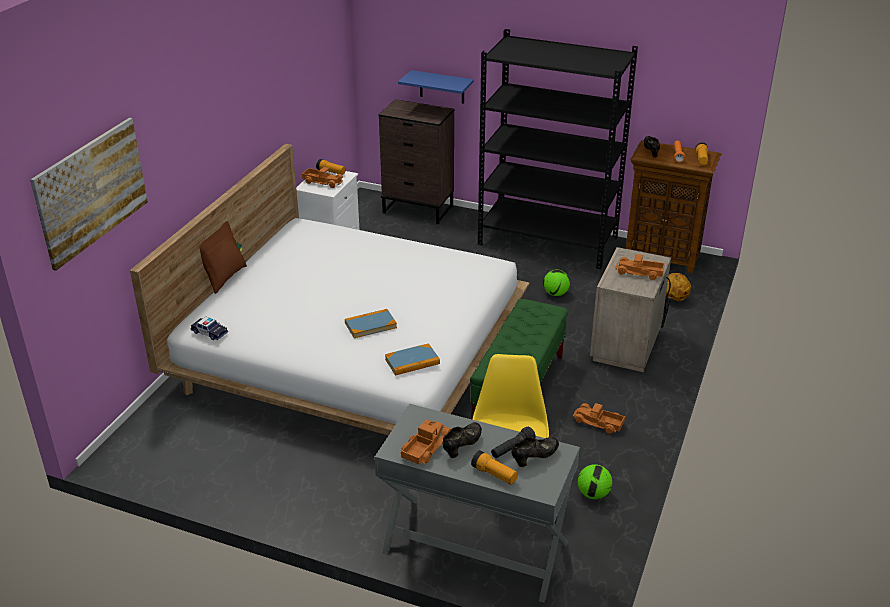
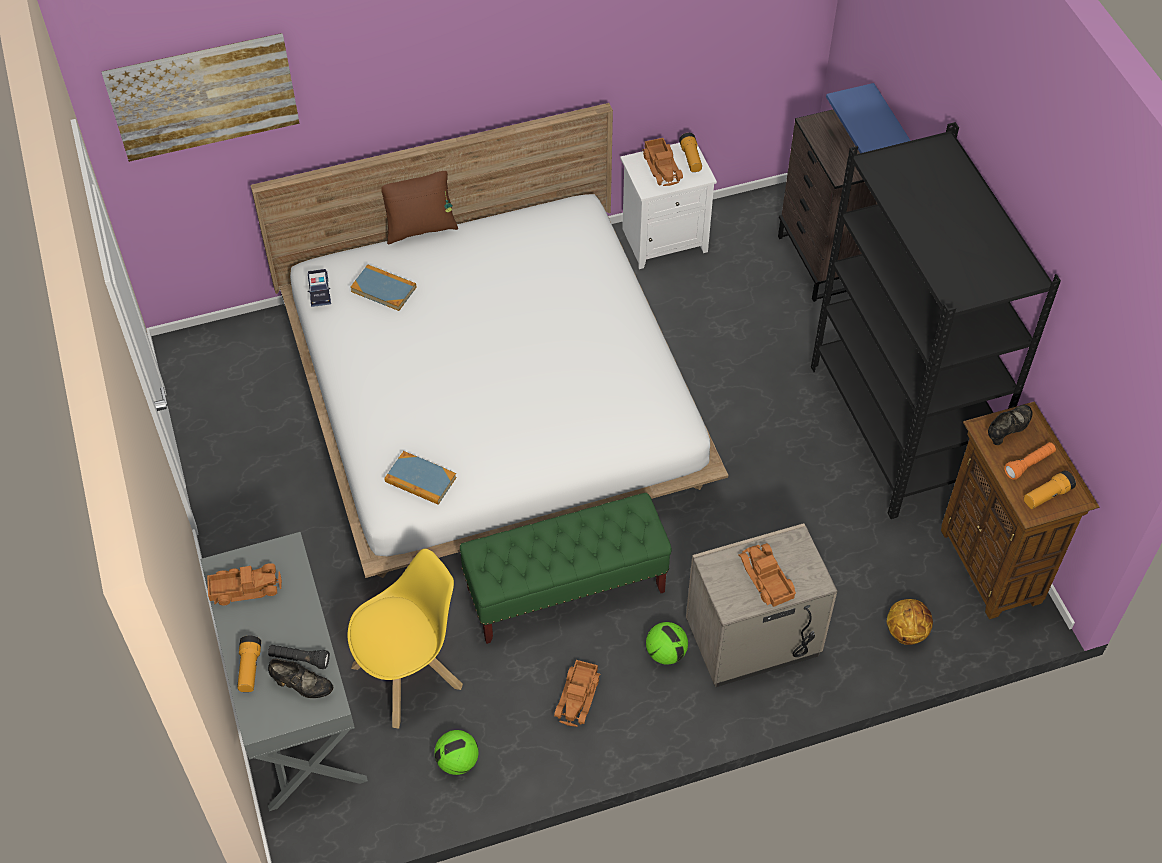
camera: 50 degrees right, 20 degrees up
book [345,309,397,338] -> book moved to [350,264,416,311]
black shoe [442,422,482,458] -> none
football [543,270,570,296] -> football moved to [646,622,688,665]
toy truck [573,403,625,434] -> toy truck turned 150 degrees counterclockwise [554,660,600,727]

